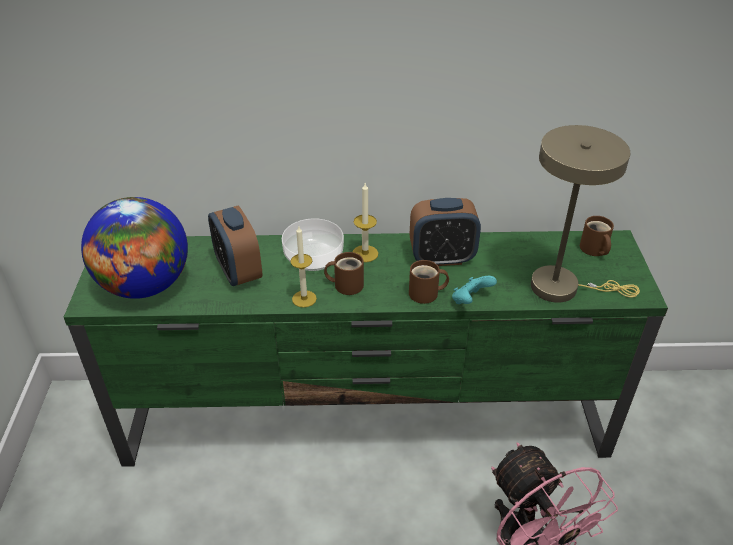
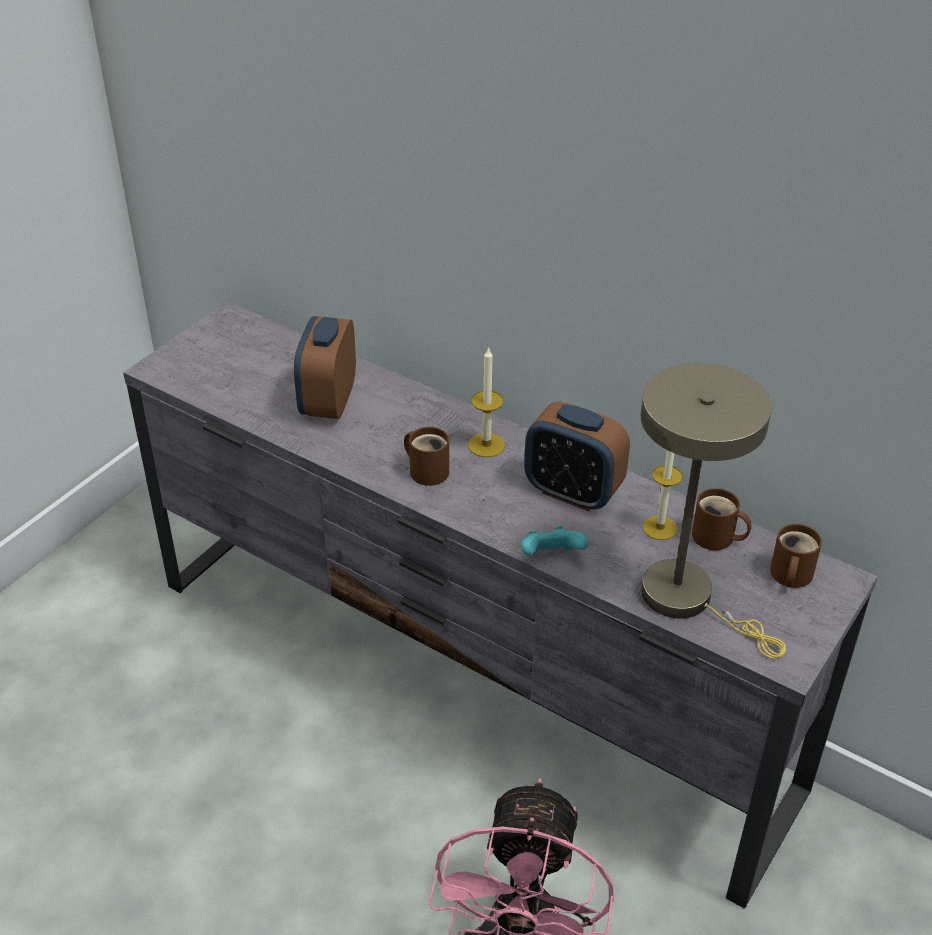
camera: 35 degrees right, 0 degrees up
green tv stand [64,230,668,467] -> grey tv stand [123,302,878,909]
globe [81,197,188,299] -> none
bowl [282,218,344,271] -> none
candle [291,225,317,308] -> candle moved to [643,450,683,540]
brown mug [409,260,449,304] -> brown mug moved to [692,488,752,550]

